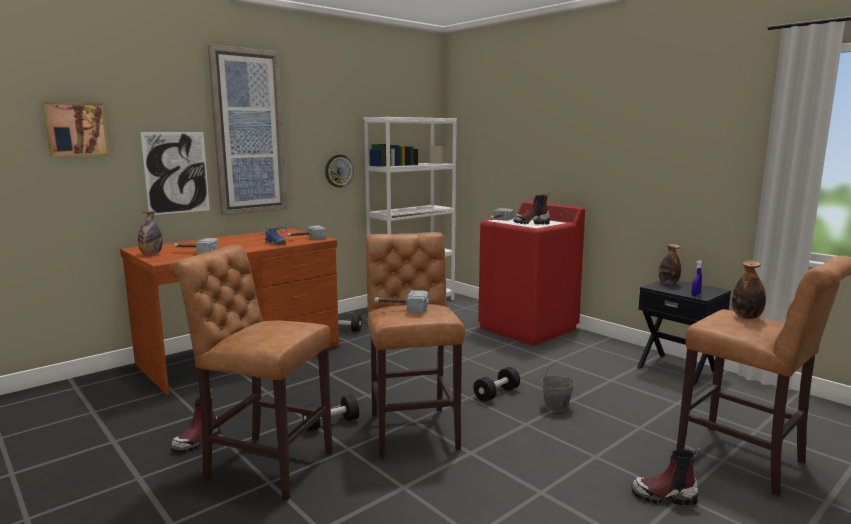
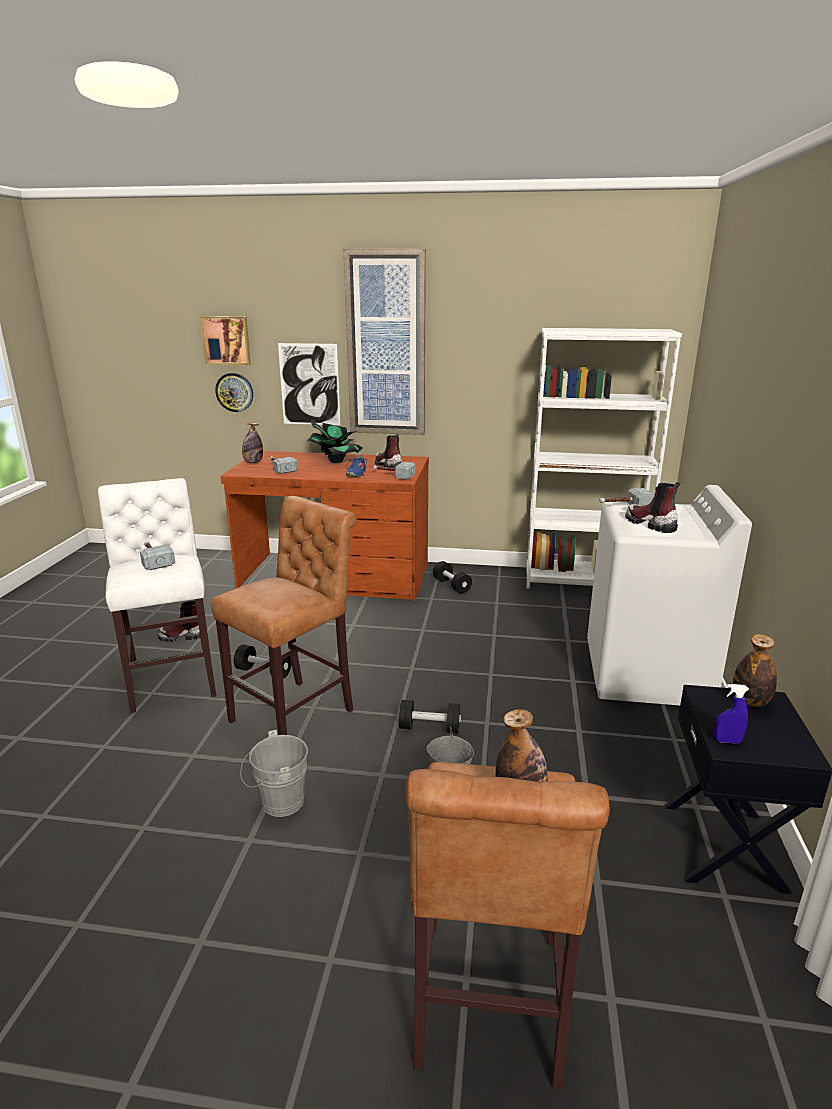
camera: 50 degrees right, 10 degrees up
brown stool [170,245,333,501] -> white stool [98,478,216,713]
wall clock [325,155,354,188] -> wall clock moved to [215,373,253,412]
hammer [374,290,429,313] -> hammer moved to [140,541,175,570]
red washing machine [478,201,585,346] -> white washing machine [587,485,752,705]
boot [631,448,700,505] -> boot moved to [375,434,402,468]
none -> grey bucket [240,730,308,817]
none -> potted plant [307,421,362,463]

